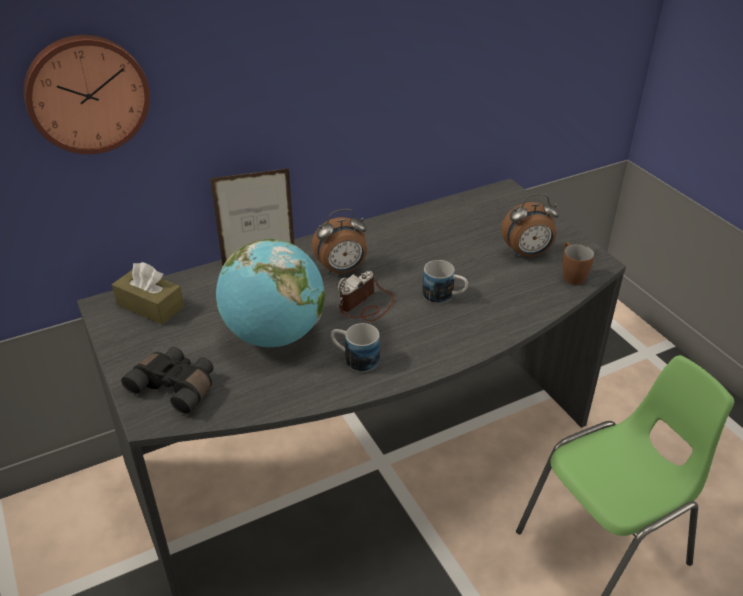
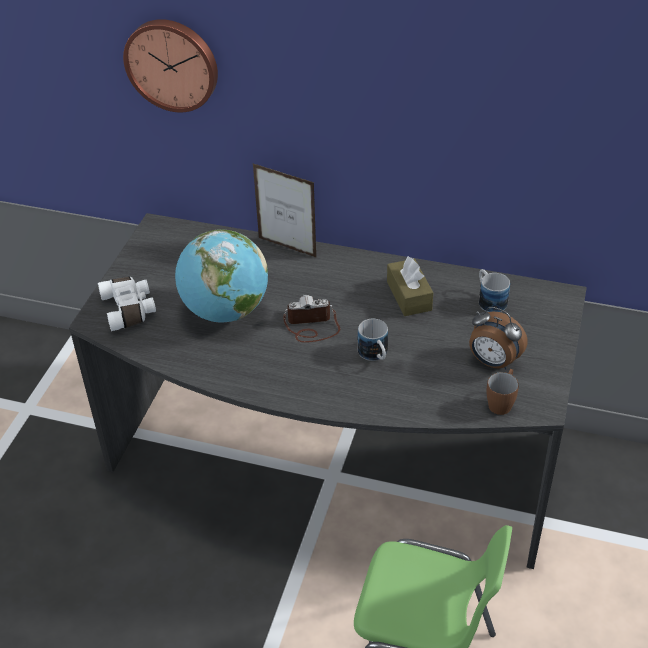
camera: 45 degrees right, 5 degrees up
brown tissue box [112,262,184,325] -> brown tissue box moved to [387,256,433,316]
black binoculars [121,347,214,415] -> white binoculars [98,277,156,331]
alarm clock [312,209,367,274] -> none
mug [331,323,380,372] -> mug moved to [479,269,510,312]

